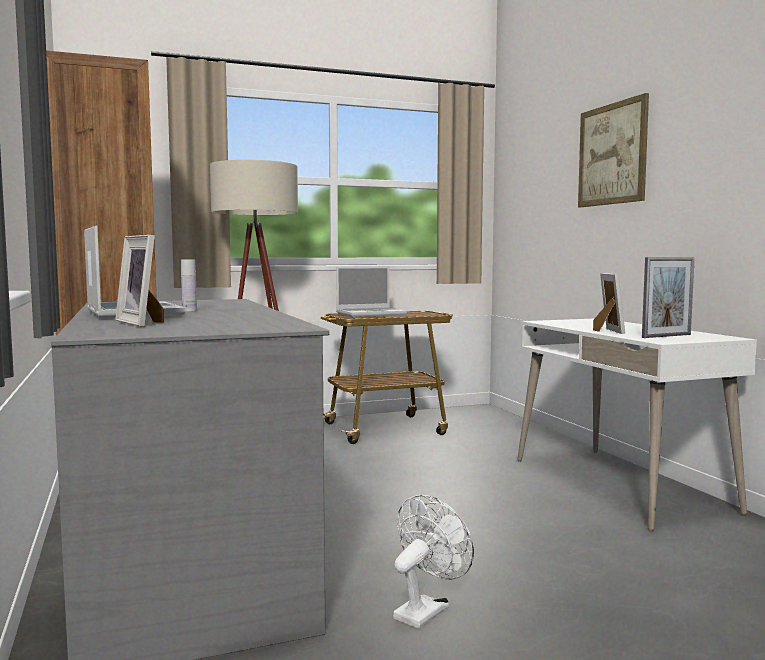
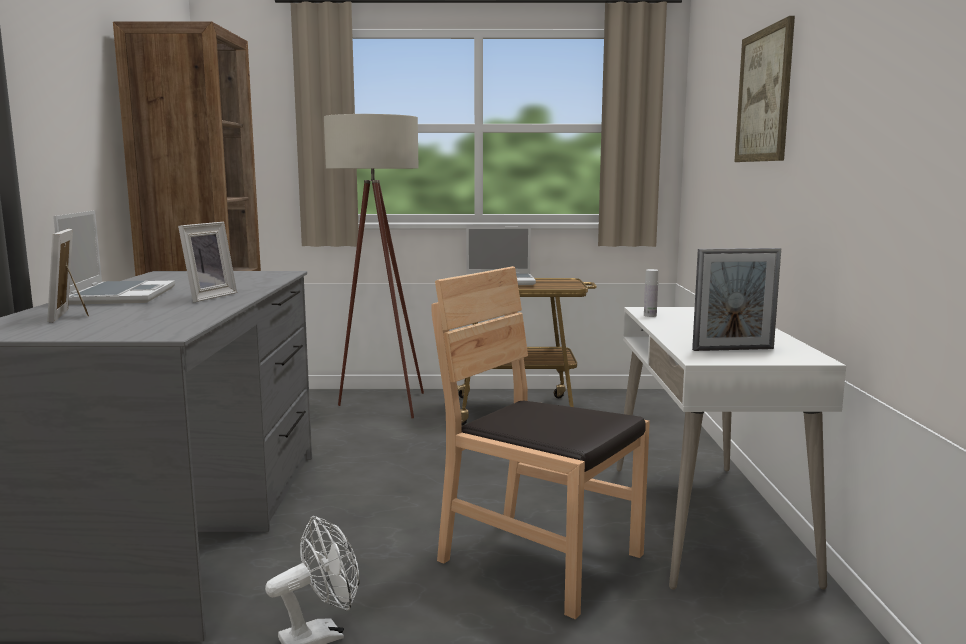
camera: 20 degrees right, 5 degrees up
white bottle [181,259,197,311] -> white bottle moved to [644,269,658,317]
picture frame [593,273,625,334] -> picture frame moved to [178,222,237,302]
none -> brown chair [431,266,650,619]

